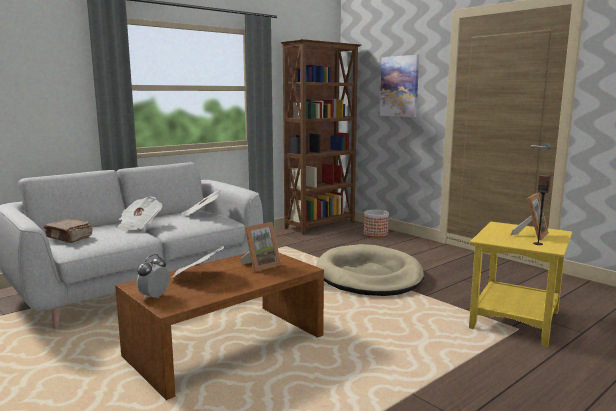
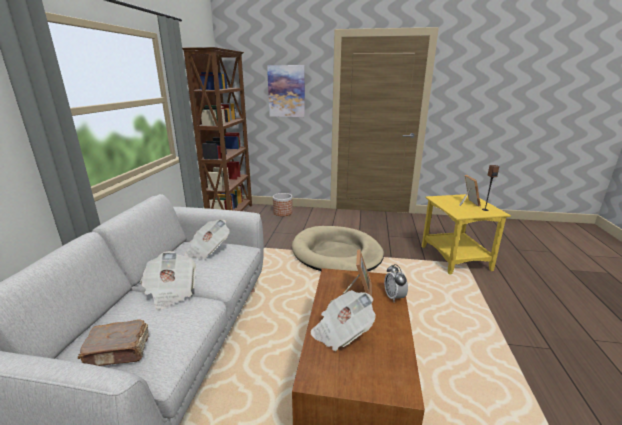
camera: 40 degrees left, 10 degrees up
alarm clock [136,254,170,299] -> alarm clock moved to [384,264,408,302]

